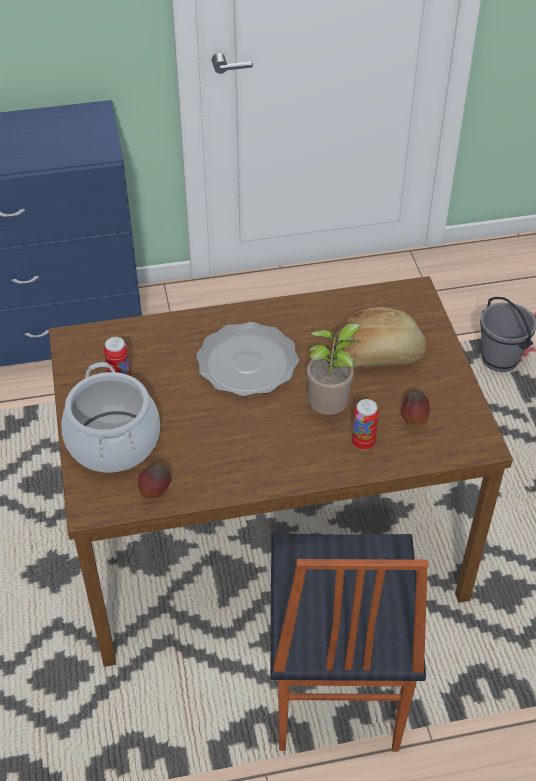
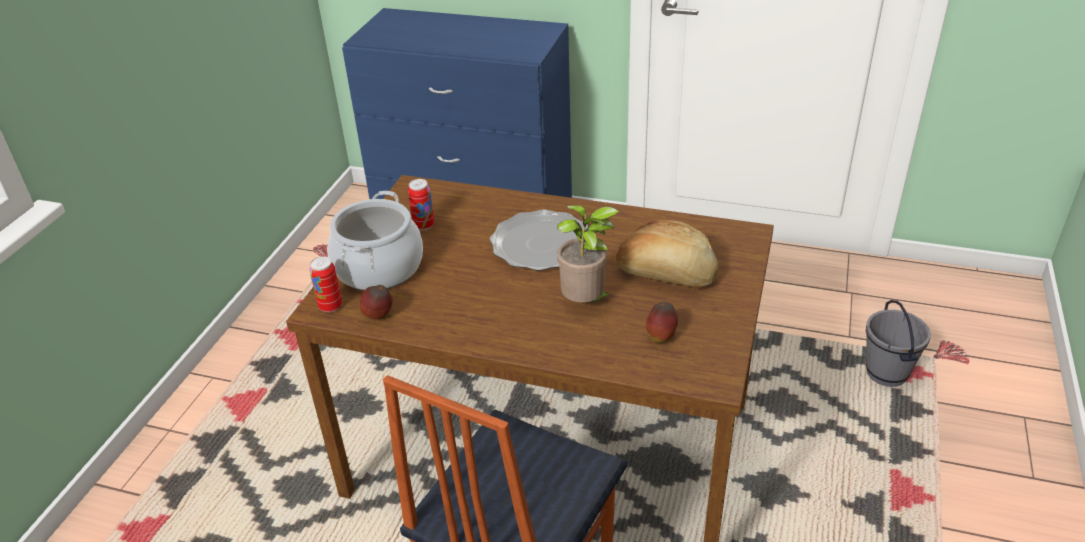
camera: 30 degrees right, 10 degrees down
can [352,399,379,450] -> can moved to [310,256,342,313]

